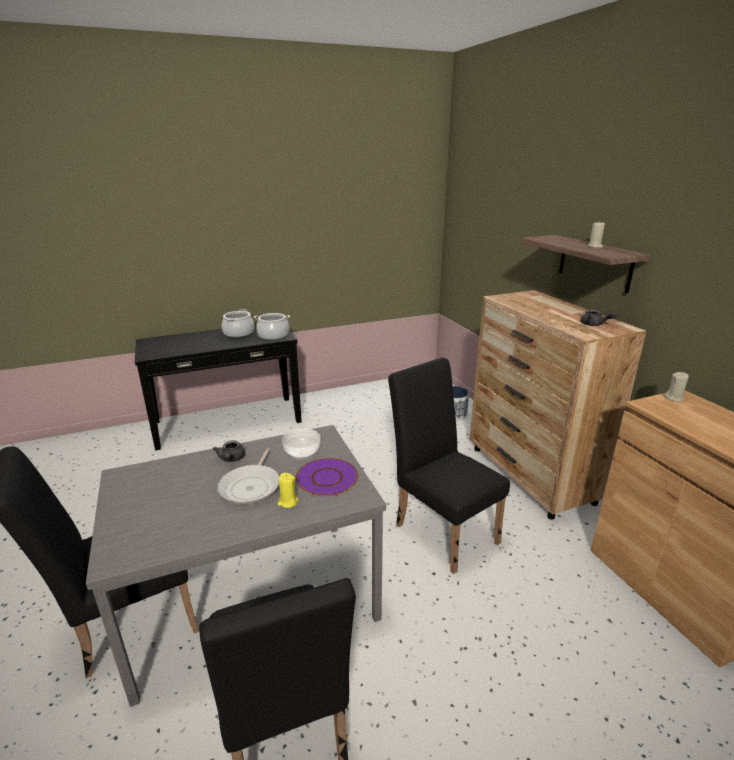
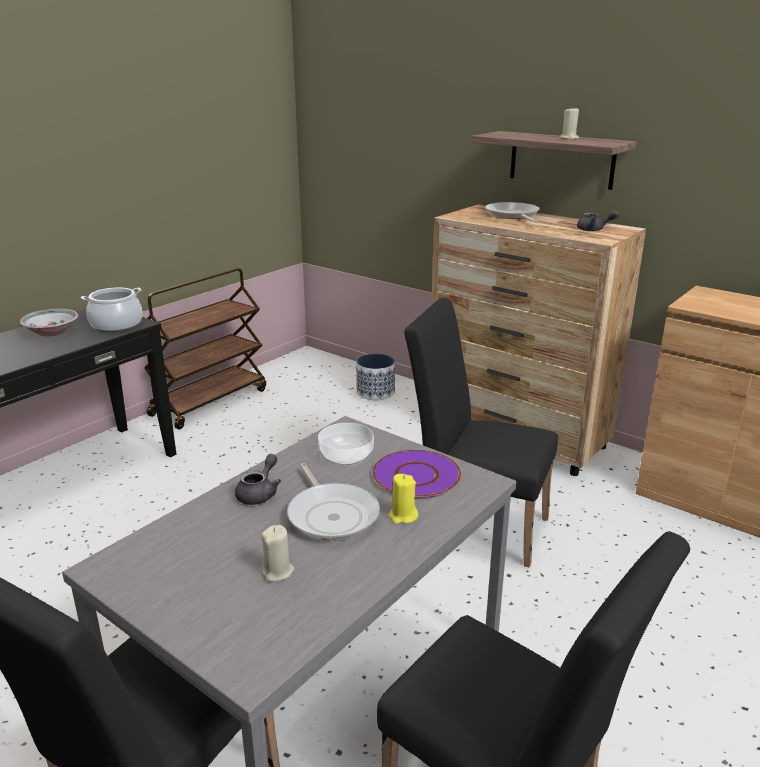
camera: 30 degrees left, 0 degrees up
grey teapot [213,440,245,462] -> grey teapot turned 120 degrees counterclockwise [235,454,281,505]
cooking pot [222,309,254,338] -> bowl [20,309,78,337]
beige candle [664,372,689,402] -> beige candle moved to [261,525,294,581]
none -> brown cart [144,268,266,430]
none -> frying pan [485,202,540,223]

